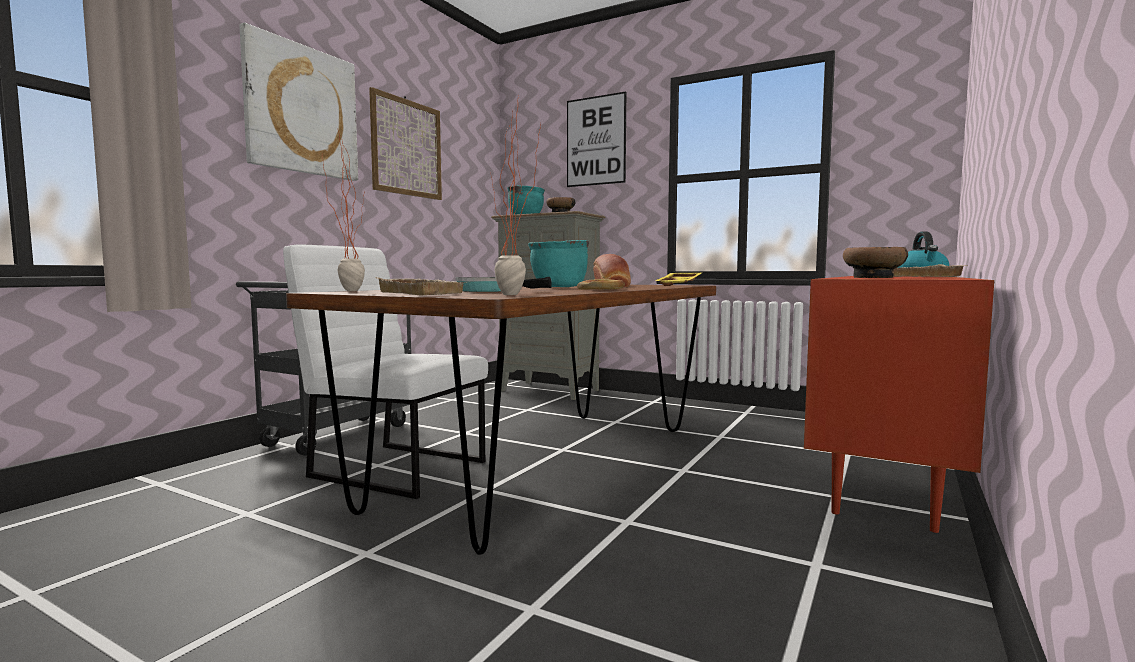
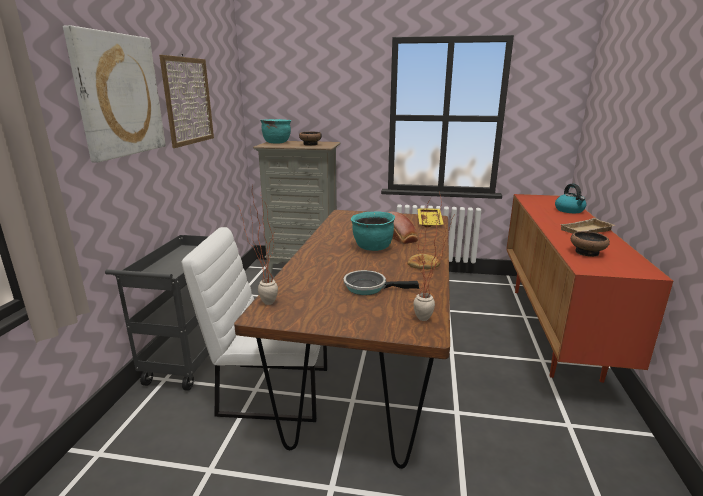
camera: 20 degrees left, 15 degrees up
beige tray [375,277,470,296] -> none
picture [567,91,626,187] -> none

